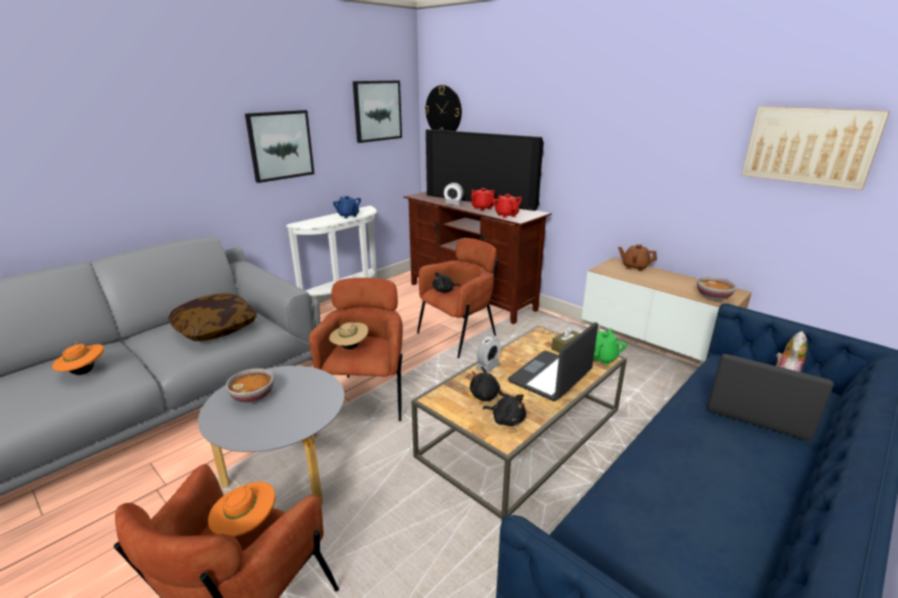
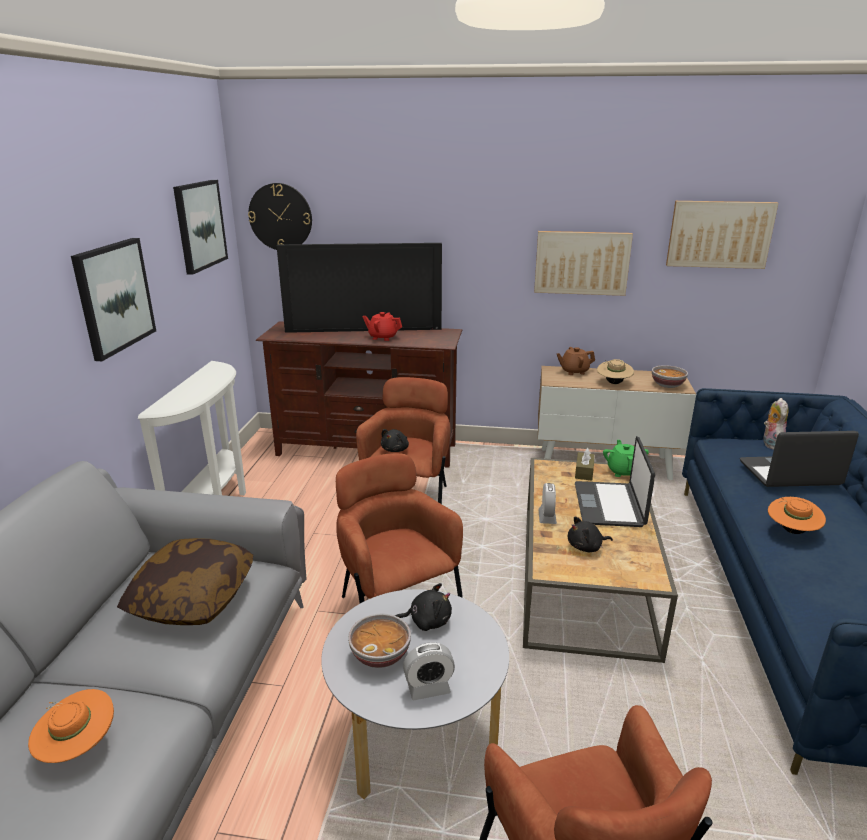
camera: 35 degrees left, 0 degrees up
orange hat [208,481,275,537] -> orange hat moved to [768,497,826,534]
beige hat [329,321,368,349] -> beige hat moved to [597,359,634,384]
blue teapot [333,196,361,218] -> none
alarm clock [444,183,463,206] -> alarm clock moved to [403,642,455,700]
black plush toy [483,394,526,426] -> black plush toy moved to [395,583,452,631]
red teapot [493,194,522,218] -> none
none -> picture [534,231,633,296]

